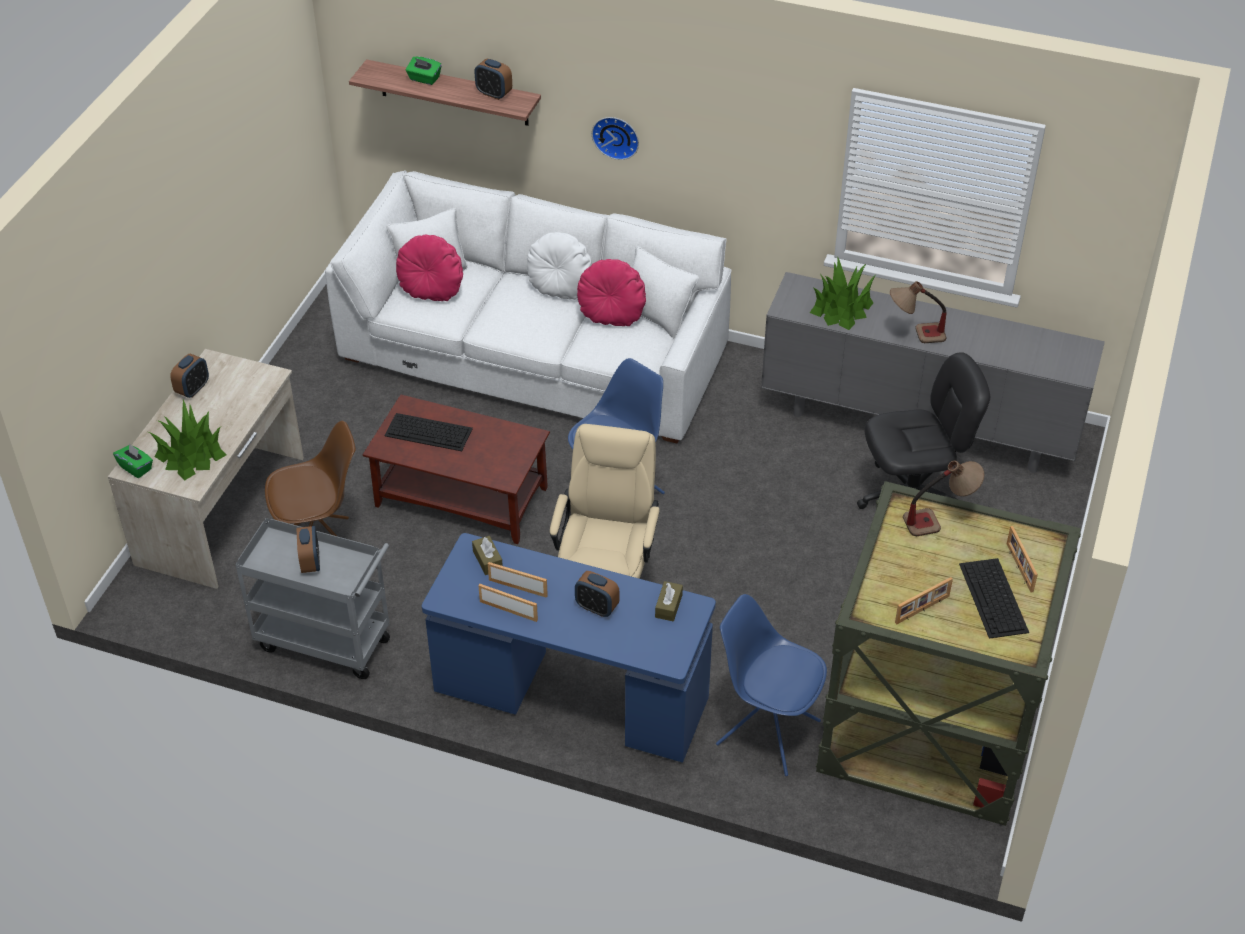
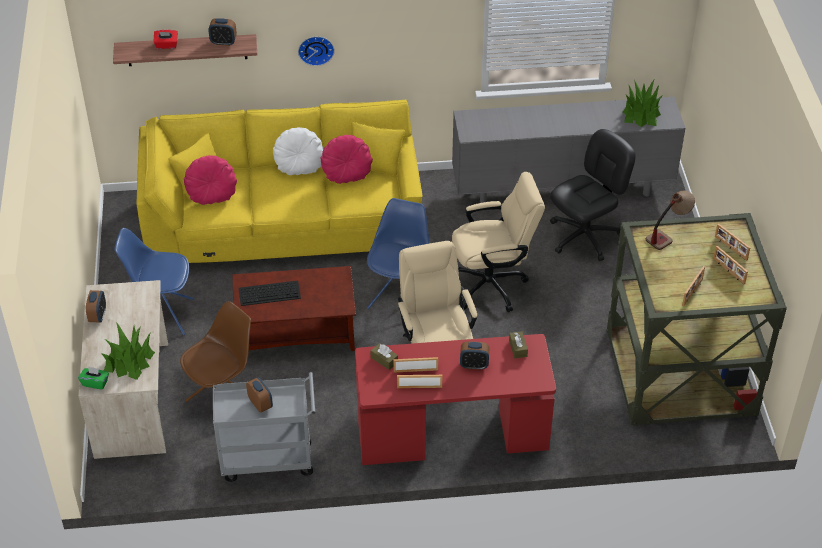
camera: 25 degrees left, 0 degrees up
white sofa [325,170,732,443] -> yellow sofa [136,100,422,263]
green tissue box [406,56,442,85] -> red tissue box [153,30,178,49]
blue desk [422,533,716,763] -> red desk [355,334,556,465]
blue chair [716,594,827,776] -> blue chair moved to [114,228,194,335]
potted plant [810,257,875,330] -> potted plant moved to [622,80,663,127]
table lamp [890,281,947,343] -> none
keyboard [959,558,1029,639] -> picture frame [713,246,748,284]
none -> beige office chair [452,172,545,312]

